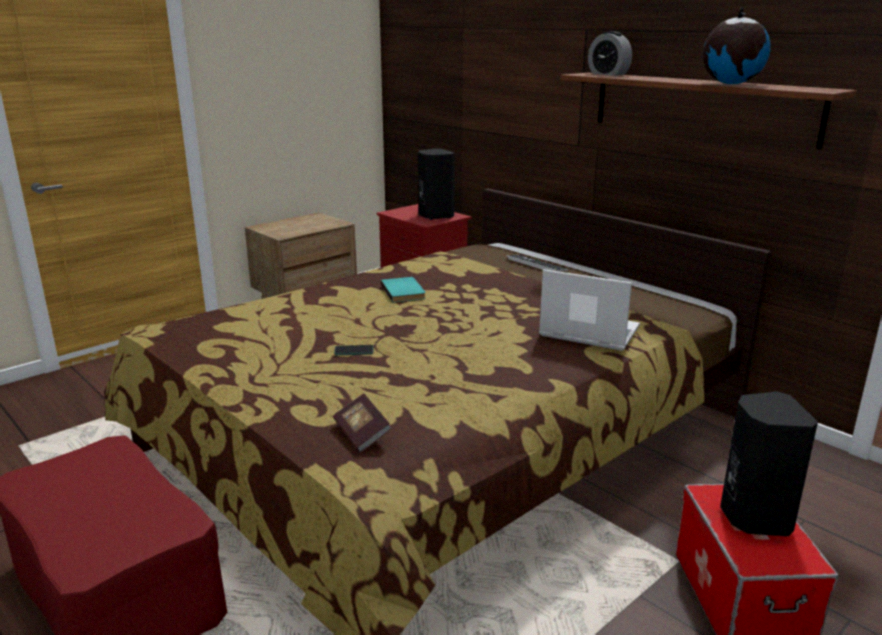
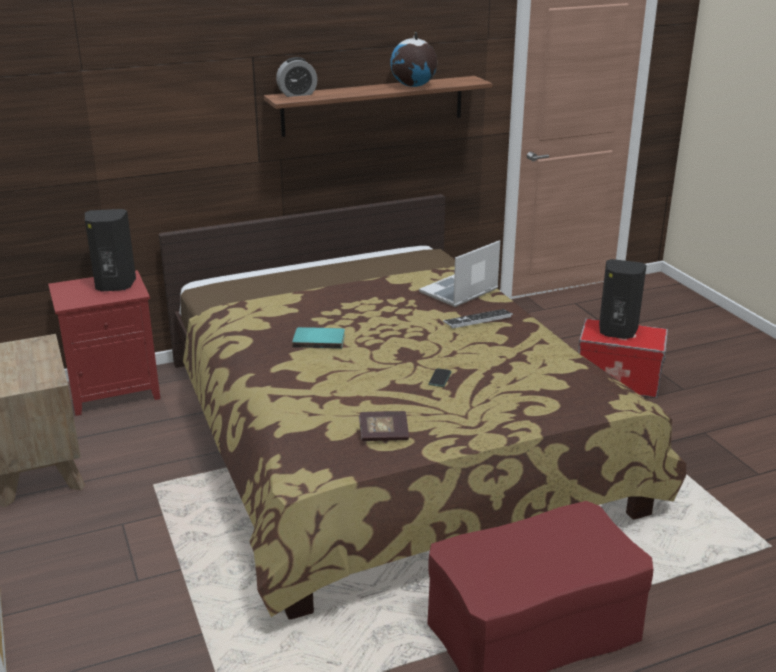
camera: 70 degrees left, 5 degrees up
book [333,394,392,453] -> book moved to [359,411,409,441]
keyboard [506,255,569,272] -> keyboard moved to [443,309,513,329]

